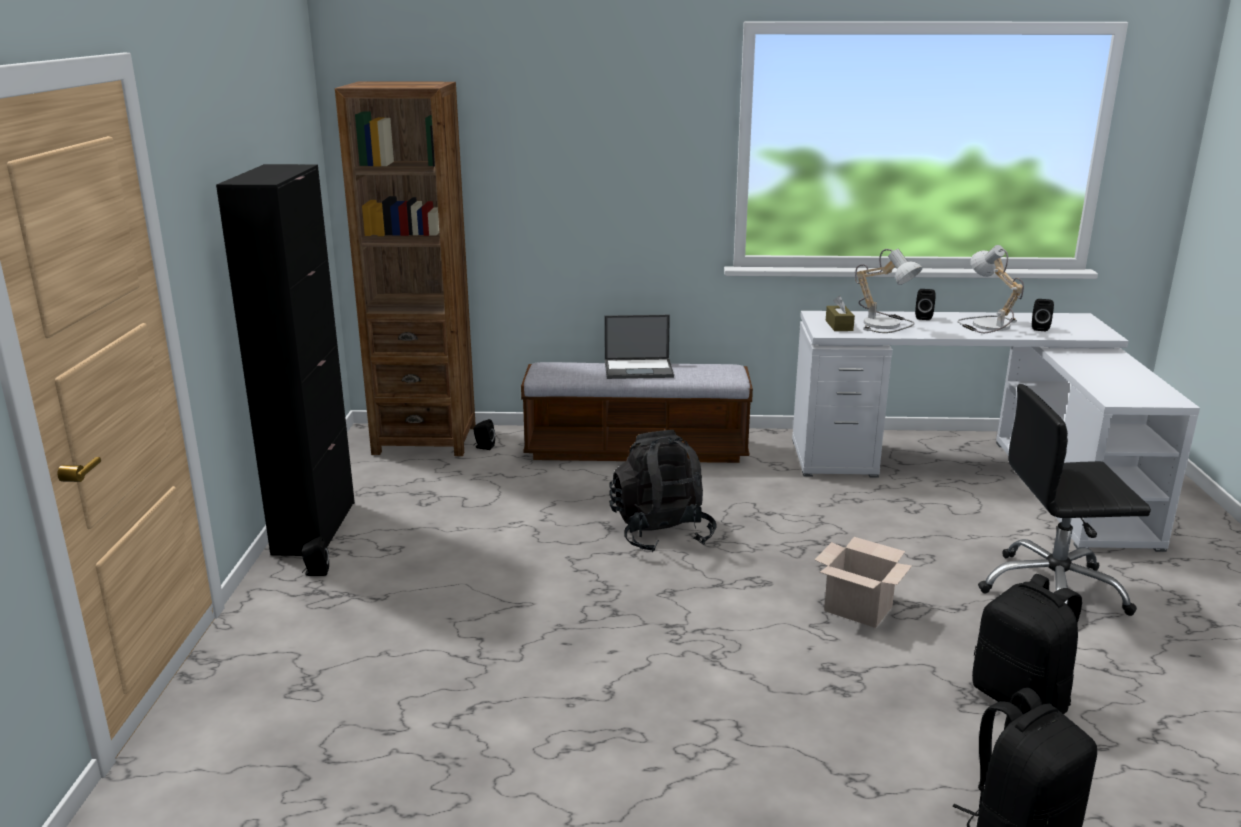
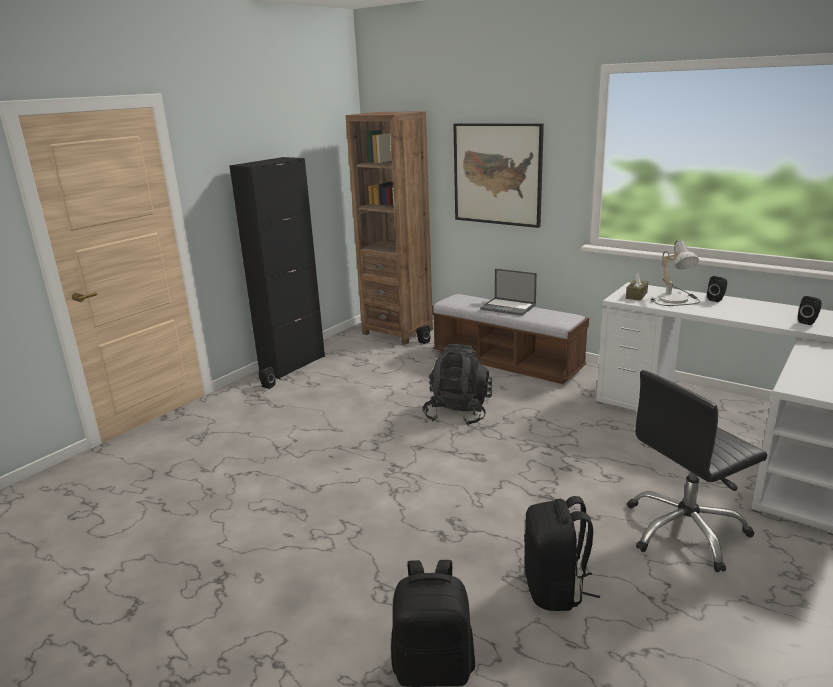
camera: 35 degrees right, 0 degrees up
cardboard box [814,537,912,628] -> none
table lamp [957,245,1024,333] -> none
black office chair [978,384,1151,616] -> black office chair turned 60 degrees counterclockwise [627,370,767,572]
none -> picture [453,123,544,228]

